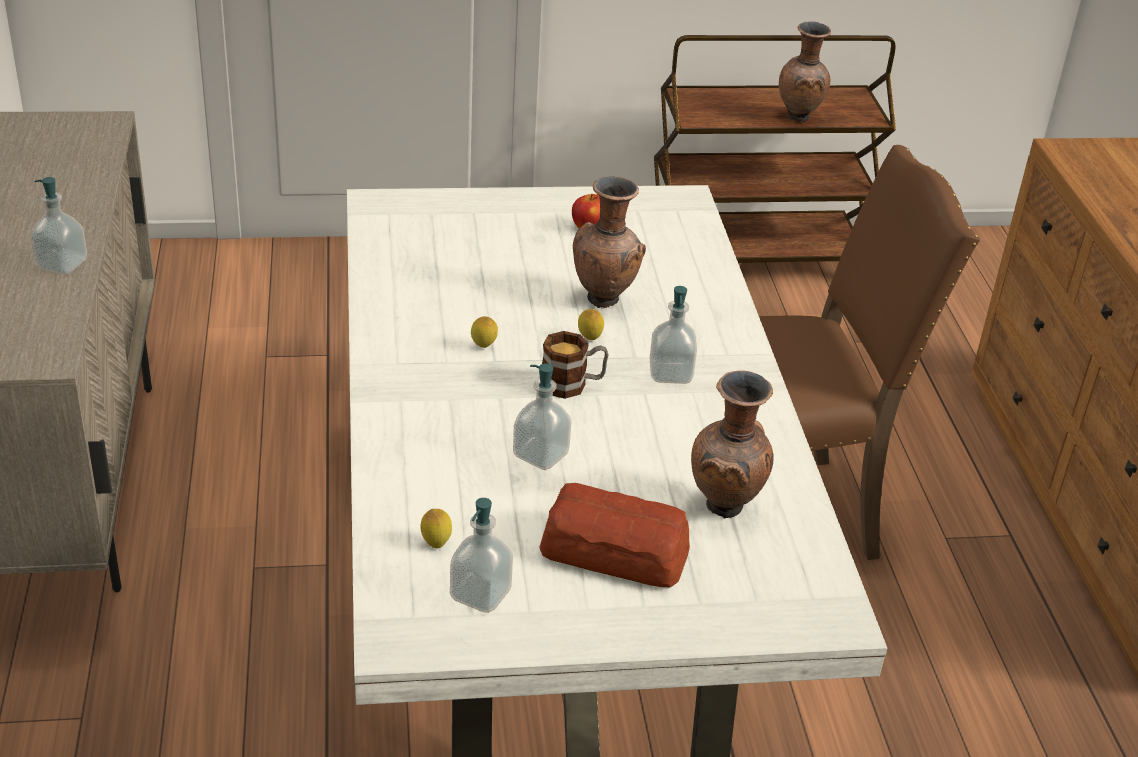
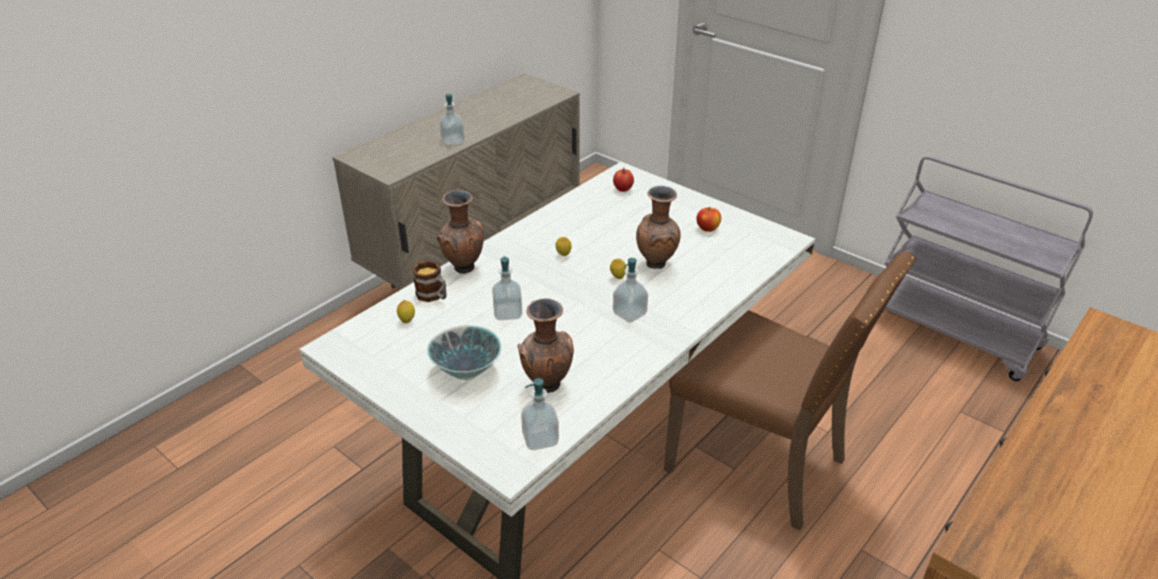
camera: 50 degrees right, 0 degrees up
soap dispenser [450,498,513,613] -> soap dispenser moved to [521,378,559,450]
bread [539,483,690,588] -> bowl [427,325,502,380]
mug [542,331,609,399] -> mug moved to [412,260,447,302]
brown cart [654,35,896,263] -> grey cart [884,156,1093,381]
brown vase [779,21,831,123] -> brown vase moved to [437,190,484,274]
none -> apple [613,167,634,192]

